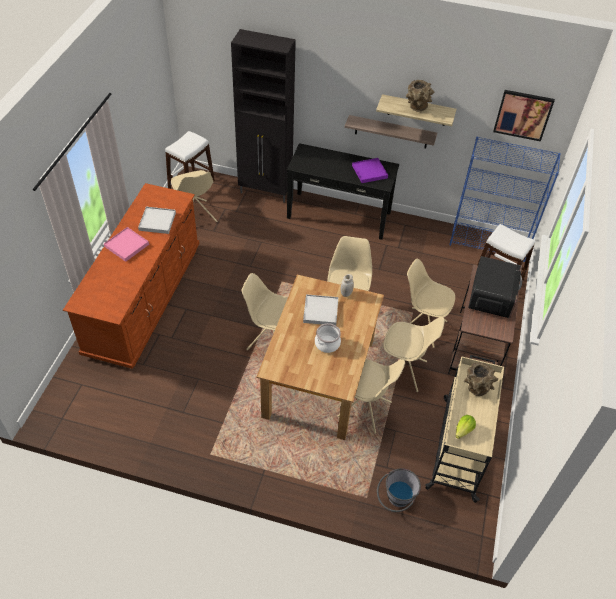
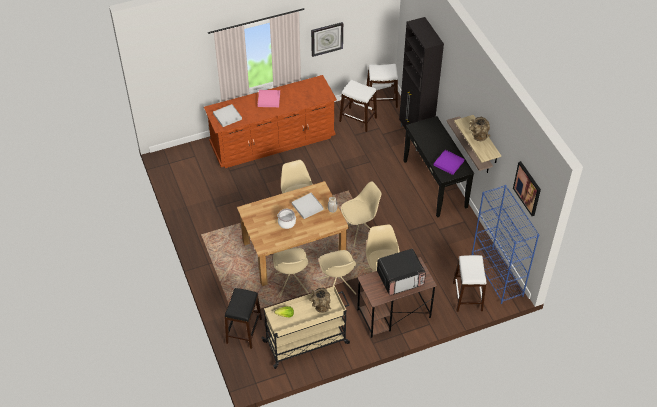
camera: 55 degrees right, 0 degrees up
white tray [138,207,176,234] -> white tray moved to [213,104,242,127]
beige chair [171,170,218,222] -> white stool [339,80,377,132]
grey bucket [377,468,421,512] -> black stool [225,288,262,349]
none -> wall clock [311,22,343,57]

